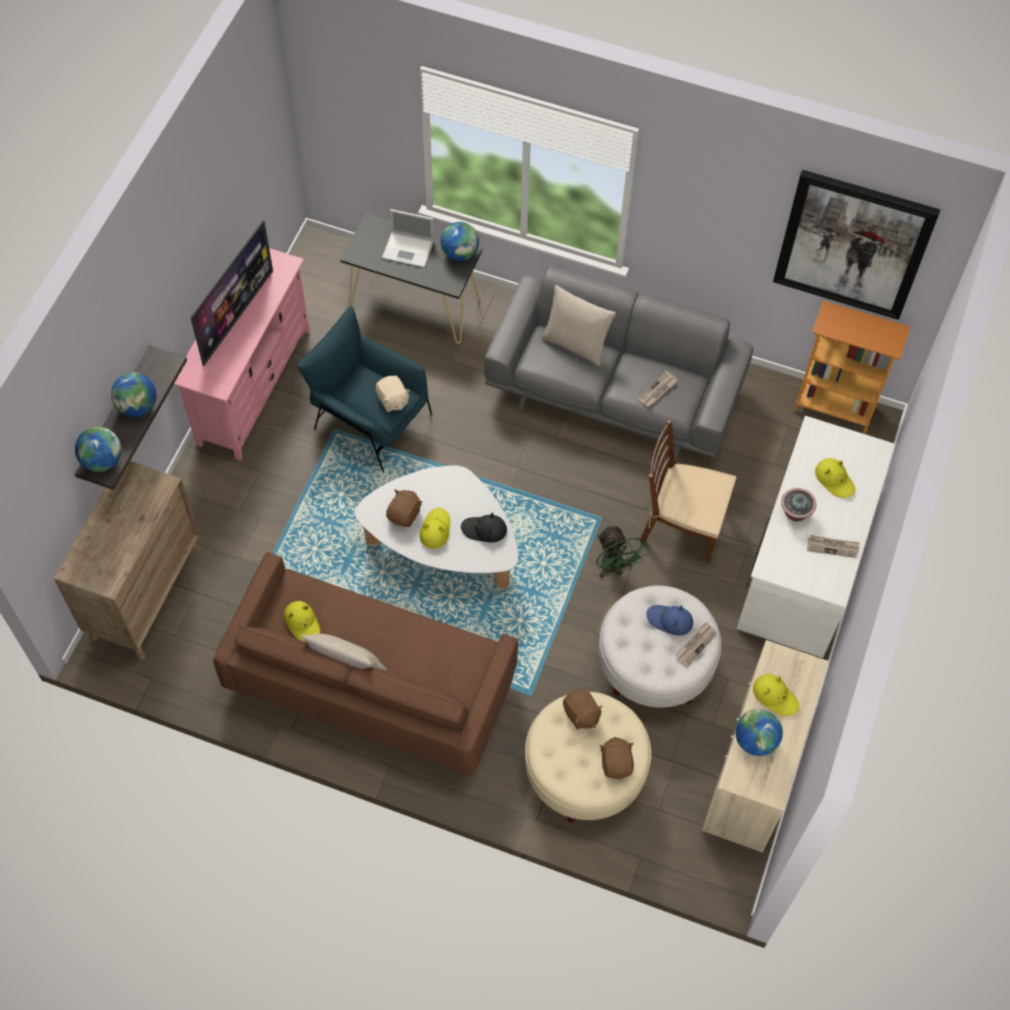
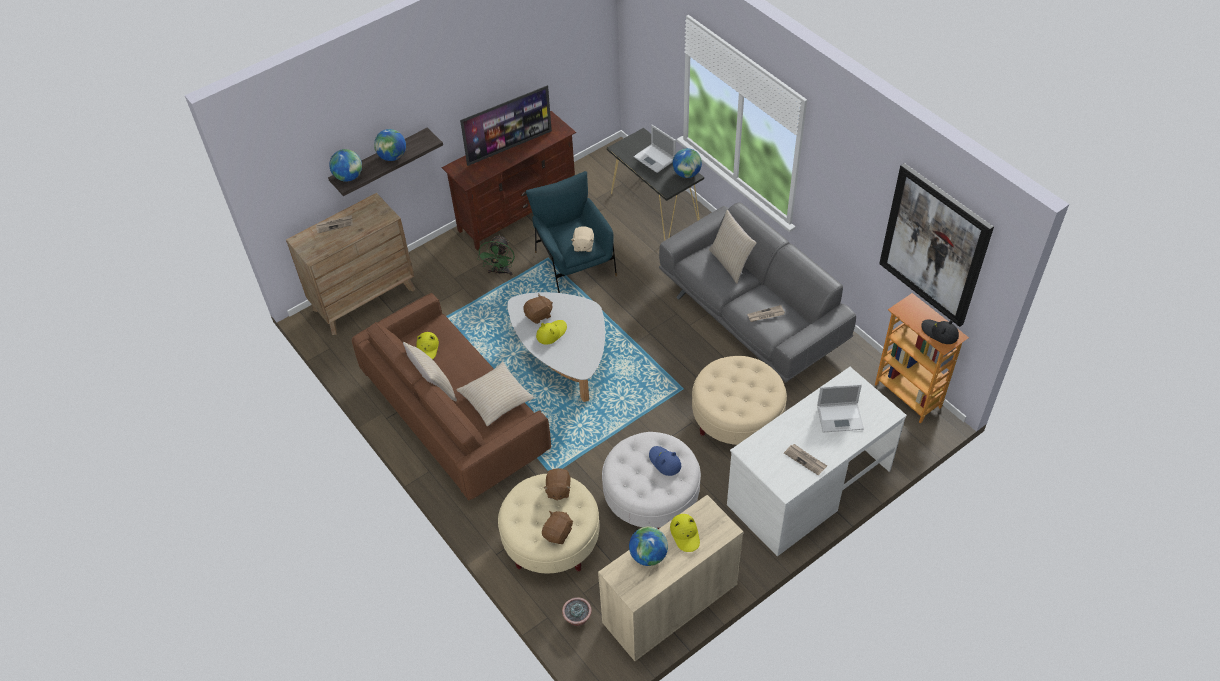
camera: 35 degrees right, 10 degrees down
pink tv stand [174,248,310,461] -> brown tv stand [442,111,576,251]
black hat [461,513,507,542] -> black hat moved to [922,319,959,344]
green fan [596,525,647,577] -> green fan moved to [478,234,515,276]
brown chair [640,420,736,562] -> beige ottoman [692,356,787,445]
newspaper [675,621,717,668] -> newspaper moved to [316,215,353,233]
potted plant [781,488,816,521] -> potted plant moved to [562,597,592,626]
yellow hat [815,458,855,498] -> laptop [817,384,864,432]
none -> beige pillow [456,362,534,426]

